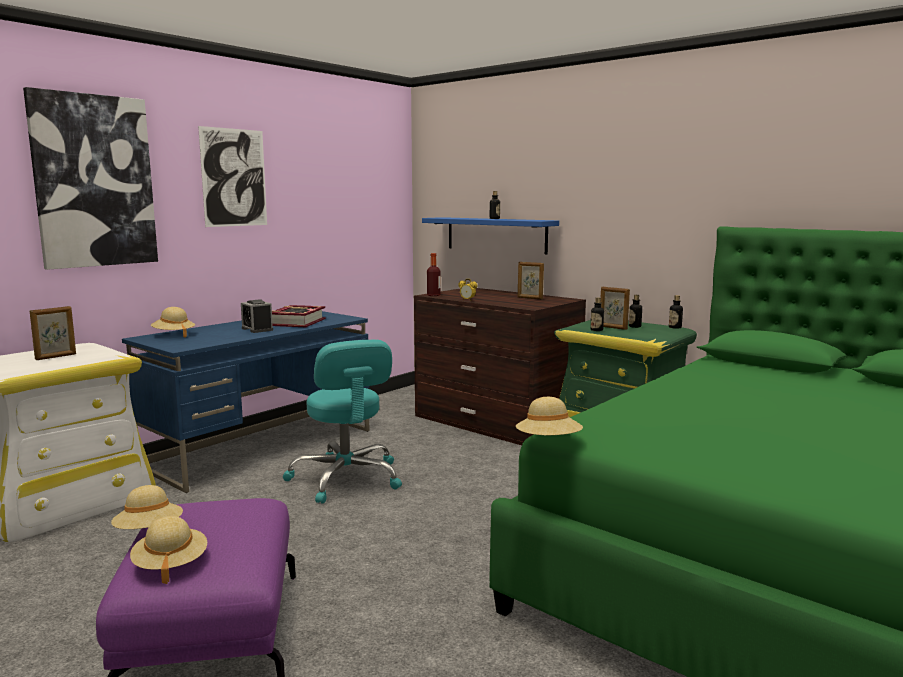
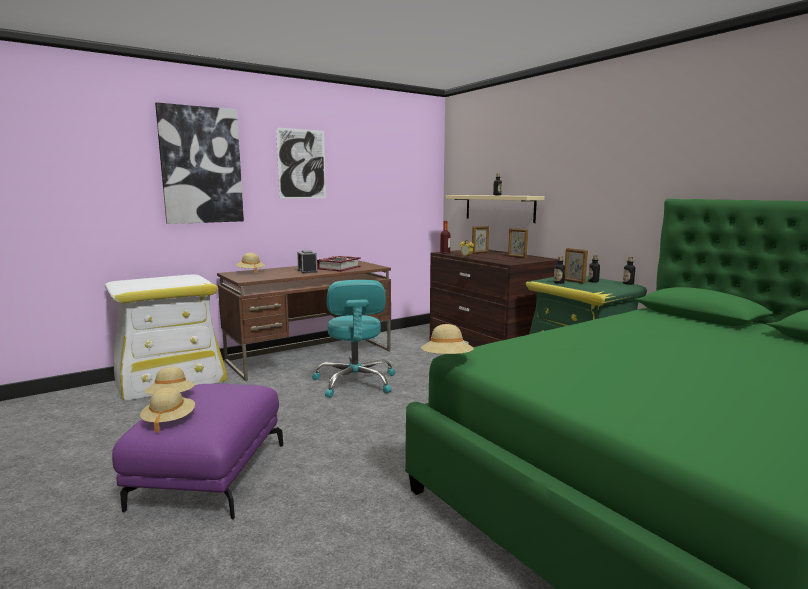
camera: 15 degrees right, 0 degrees up
picture frame [30,306,76,360] -> picture frame moved to [472,226,489,254]
blue desk [122,311,370,493] -> brown desk [217,261,391,381]
blue shelf [422,217,559,254] -> beige shelf [446,195,545,223]

